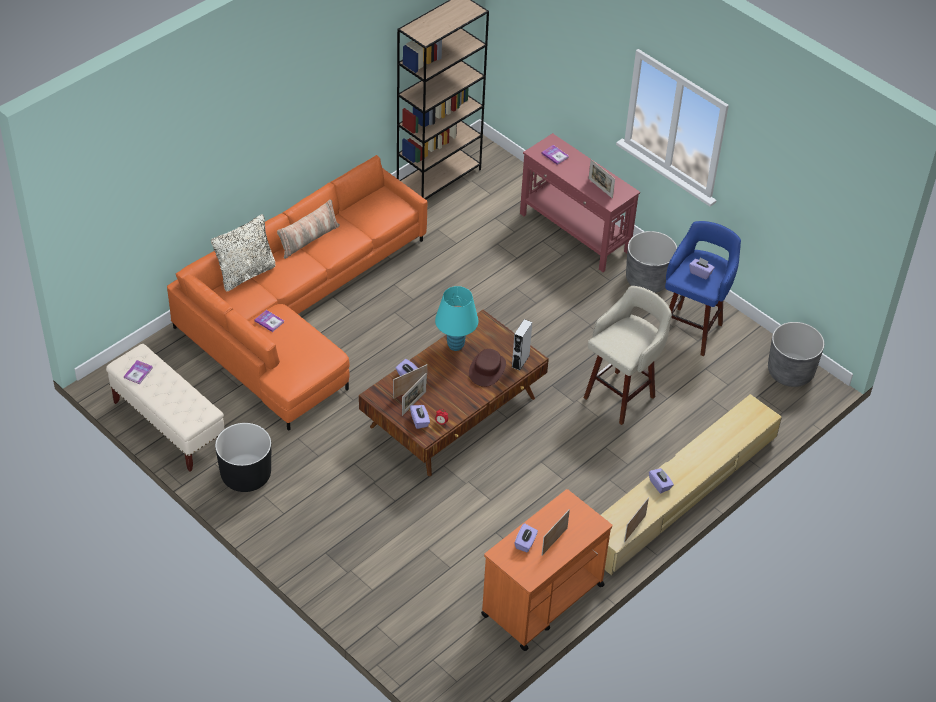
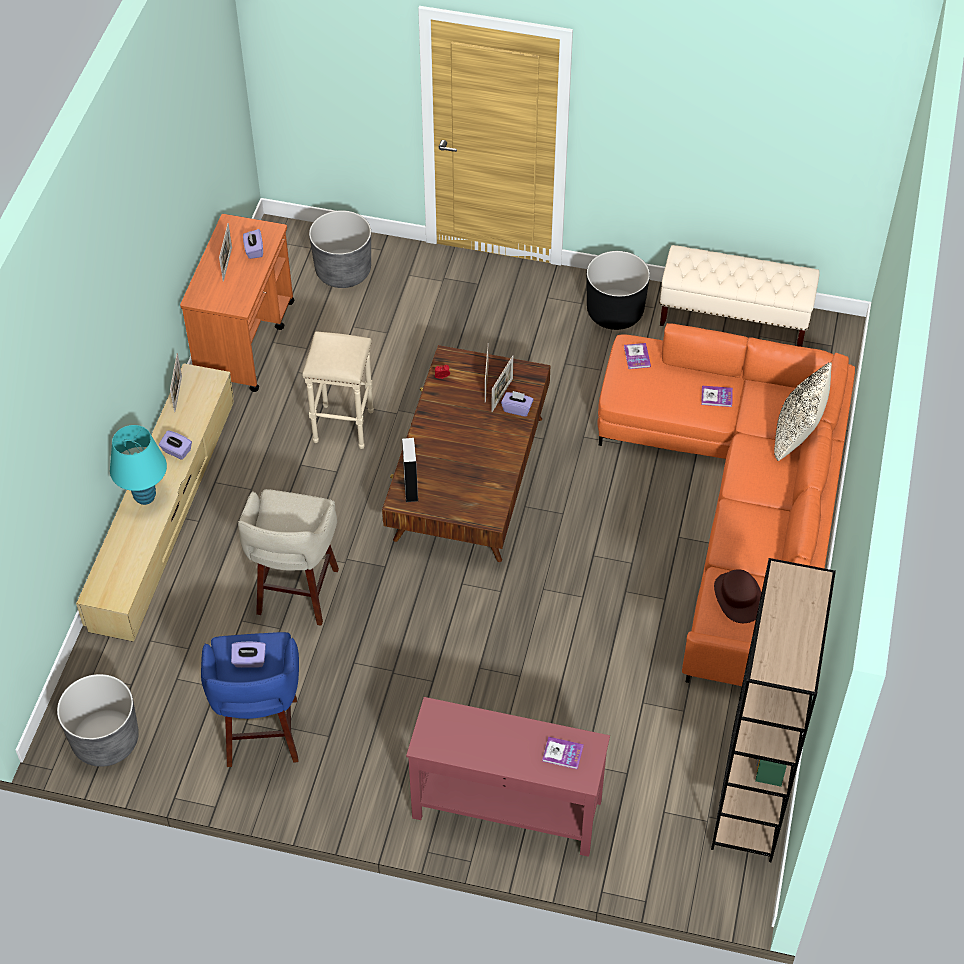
camera: 150 degrees right, 5 degrees up
book [124,360,153,384] -> book moved to [624,343,651,369]
pillow [277,200,340,259] -> none
purple tissue box [410,405,430,429] -> none
turquoise table lamp [435,286,478,351] -> turquoise table lamp moved to [110,425,167,505]
brown hat [469,349,506,387] -> brown hat moved to [714,569,762,623]
picture frame [589,159,615,199] -> none
grey planter [626,231,677,293] -> grey planter moved to [309,210,371,288]
none -> beige stool [302,331,374,449]

